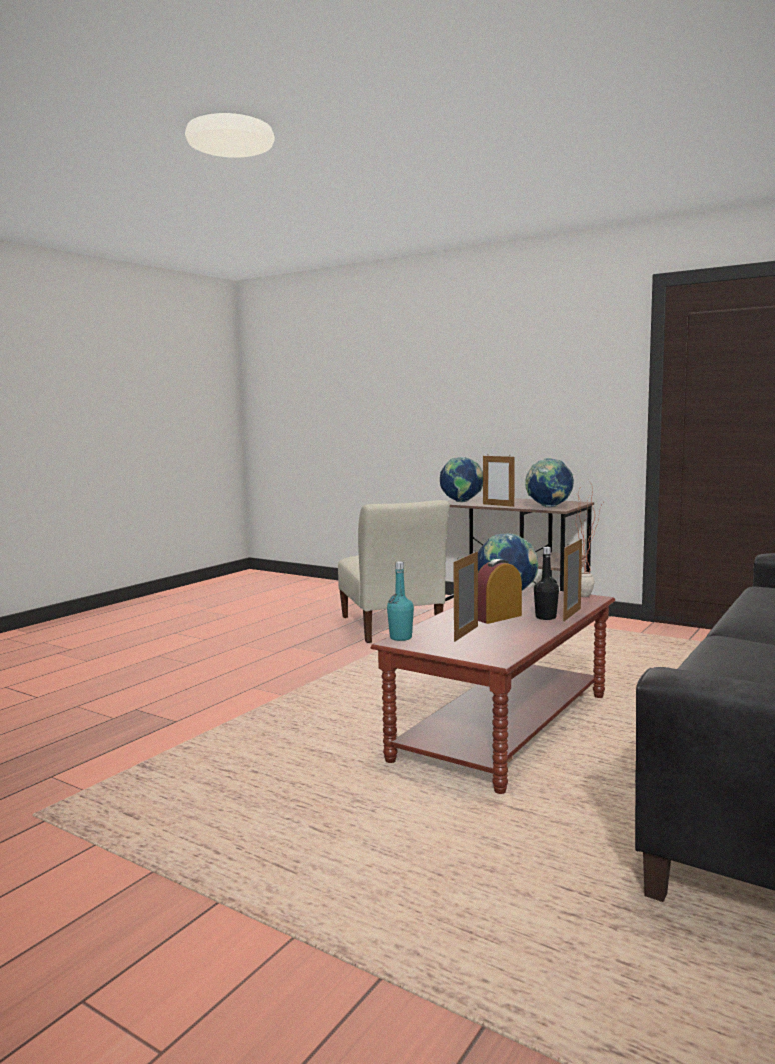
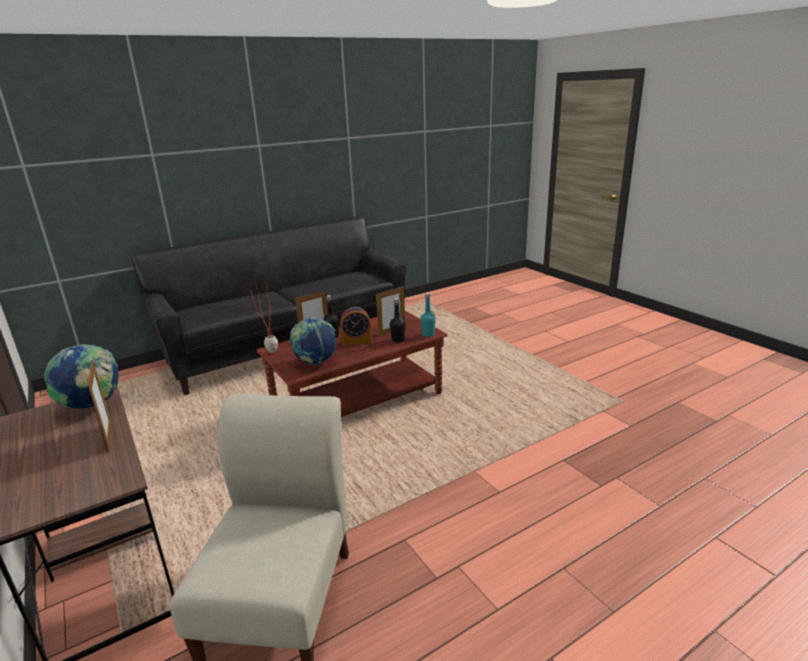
camera: 155 degrees left, 15 degrees up
globe [440,457,483,502] -> none
none -> black bottle [390,298,405,343]

